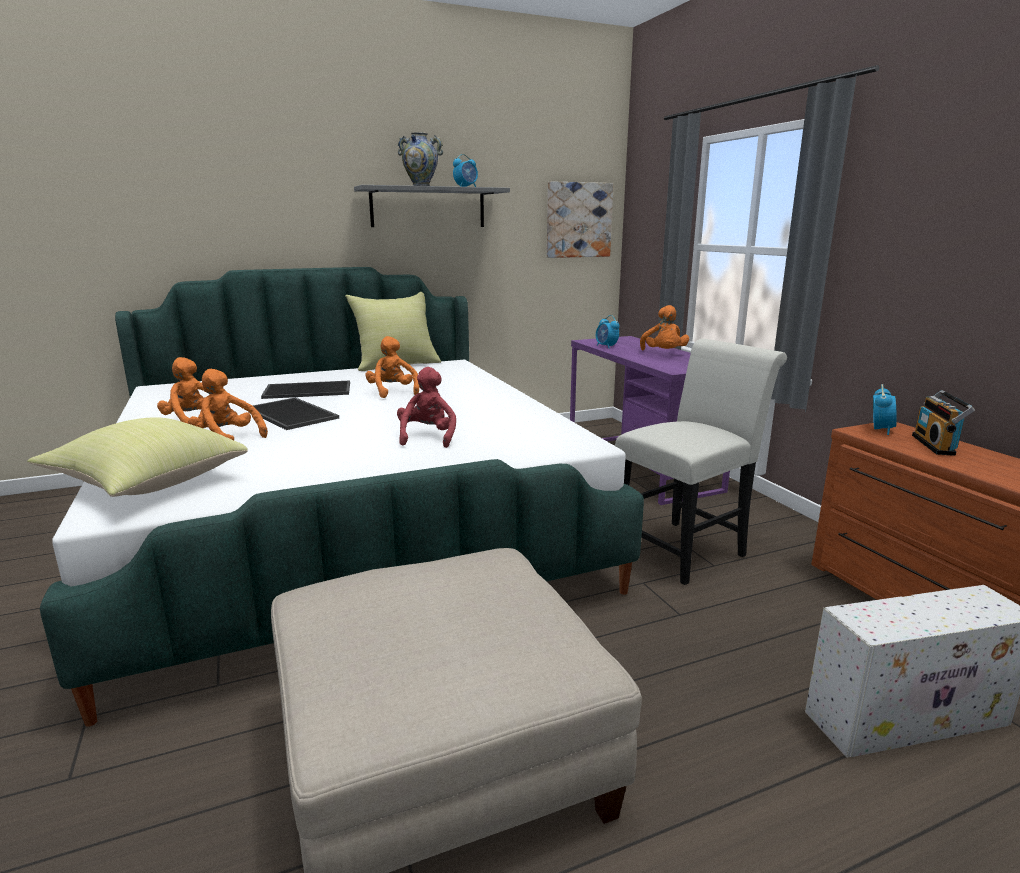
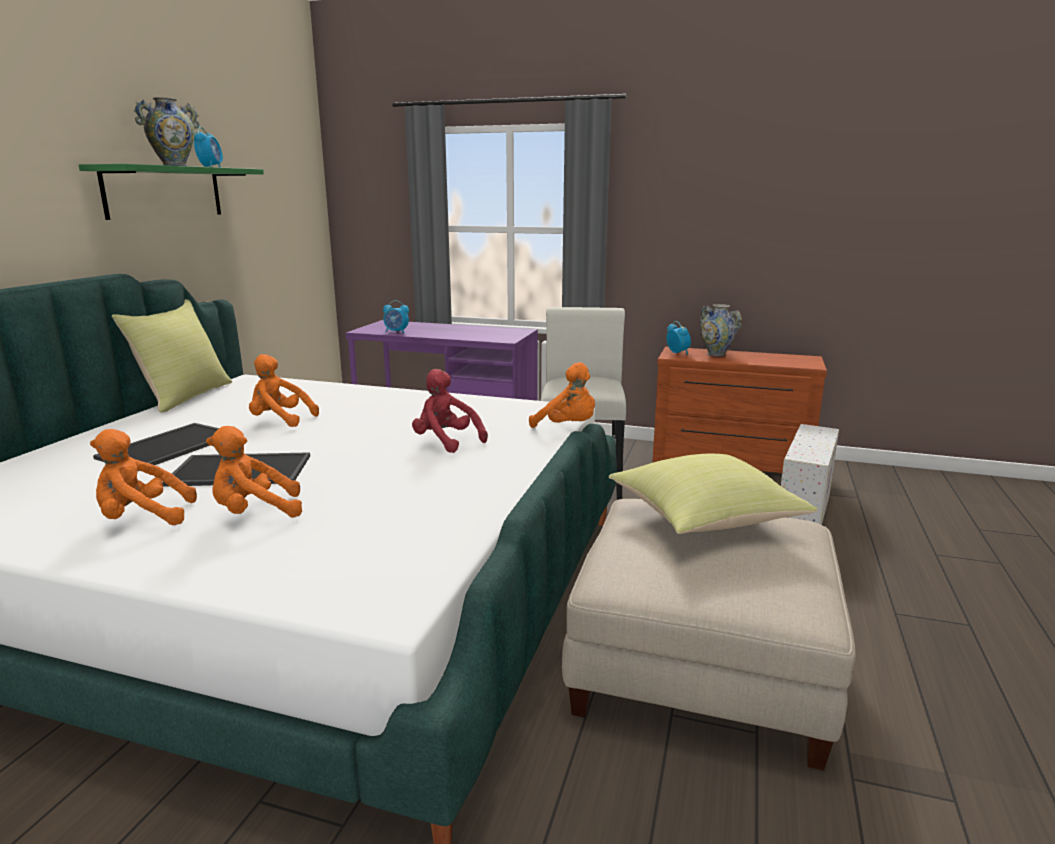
camera: 50 degrees left, 0 degrees up
yellow pillow [27,417,248,497] -> yellow pillow moved to [609,454,818,534]
grey shelf [354,185,510,227] -> green shelf [79,164,264,220]
picture [547,181,614,258] -> none
orange plush toy [640,305,689,350] -> orange plush toy moved to [529,362,595,428]
radio [912,390,975,456] -> vase [700,304,742,357]

